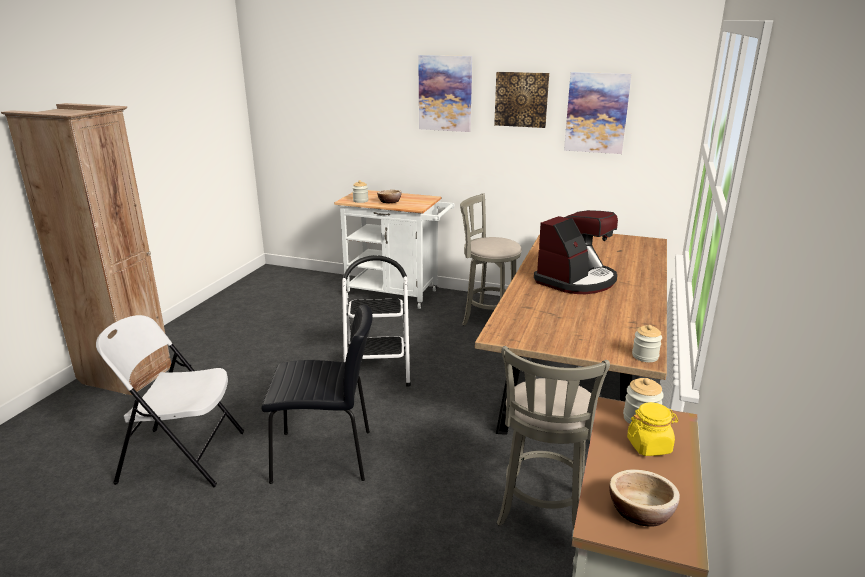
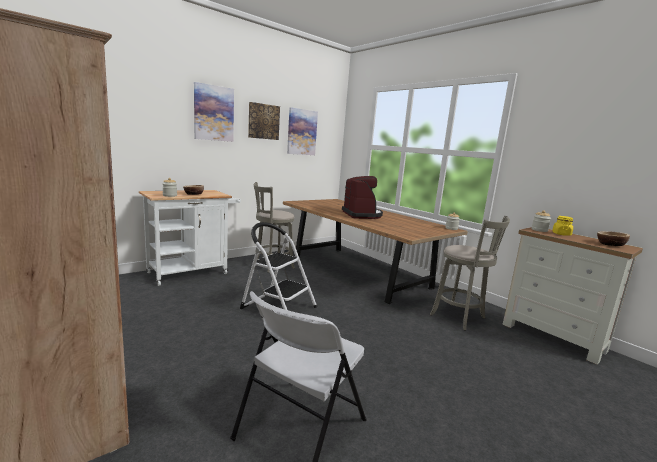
camera: 60 degrees left, 10 degrees down
black chair [261,304,372,484] -> none

